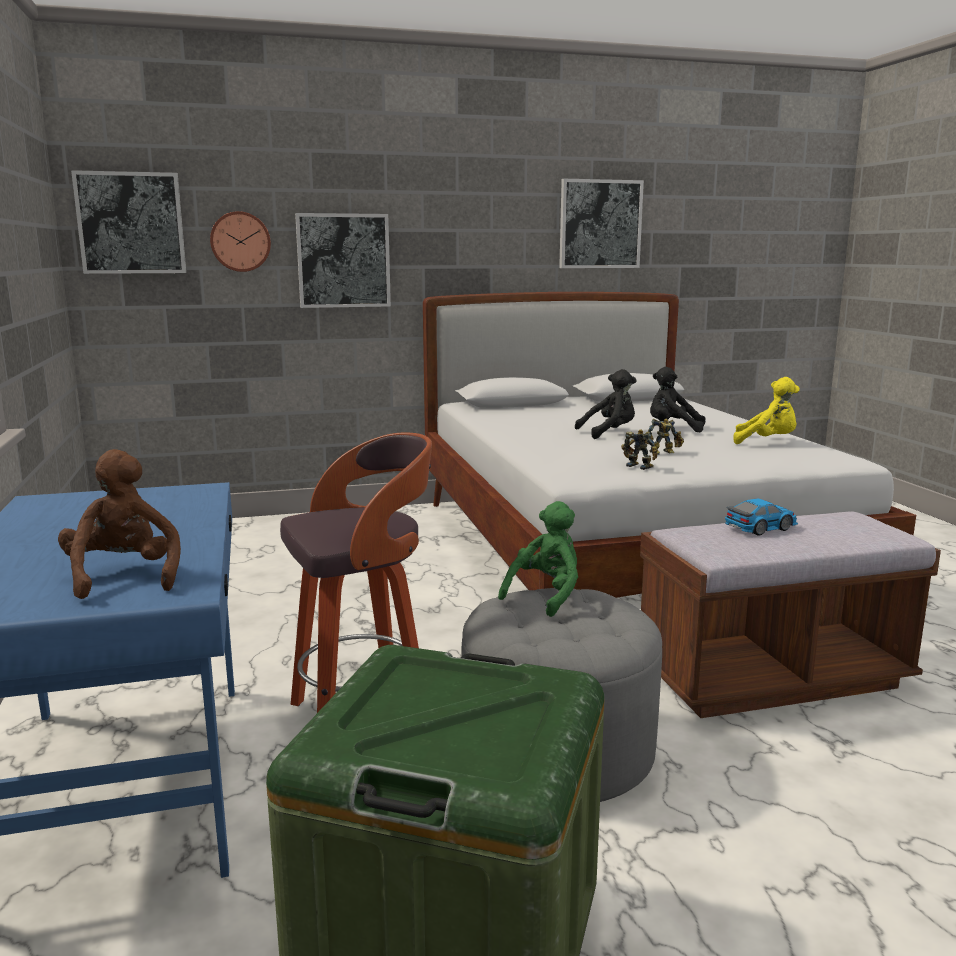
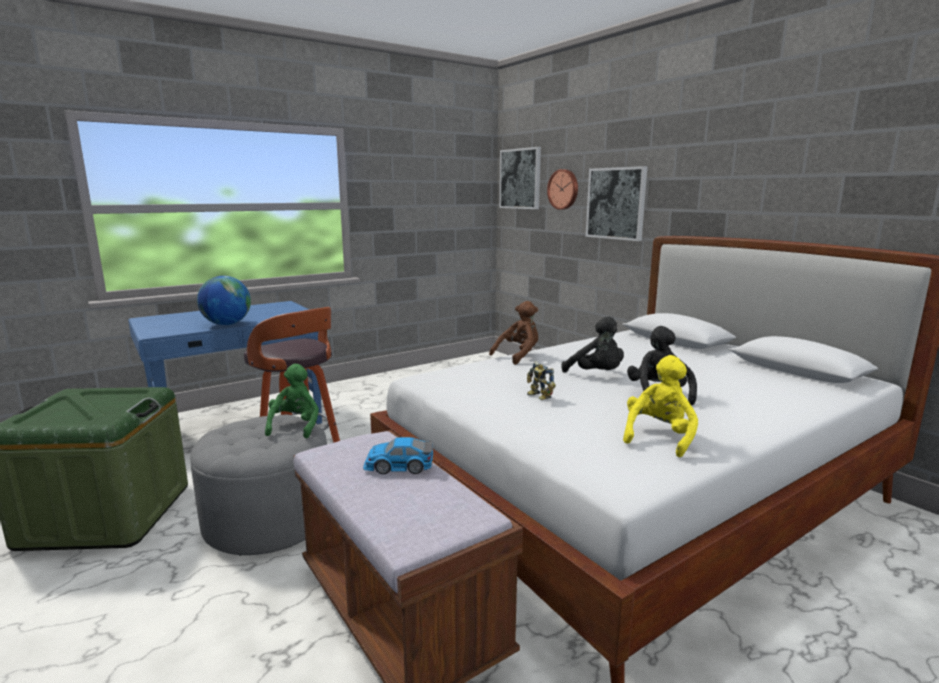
camera: 70 degrees right, 0 degrees up
brown plush toy [58,449,181,599] -> brown plush toy moved to [489,301,538,365]
green plush toy [498,501,578,617] -> green plush toy turned 105 degrees counterclockwise [265,364,319,438]
picture [559,179,644,268] -> none
toy robot [621,429,658,470] -> none
toy car [725,498,798,536] -> toy car turned 135 degrees clockwise [363,437,433,474]
yellow plush toy [733,377,800,444] -> yellow plush toy turned 150 degrees counterclockwise [623,355,698,458]
none -> globe [197,276,251,325]

